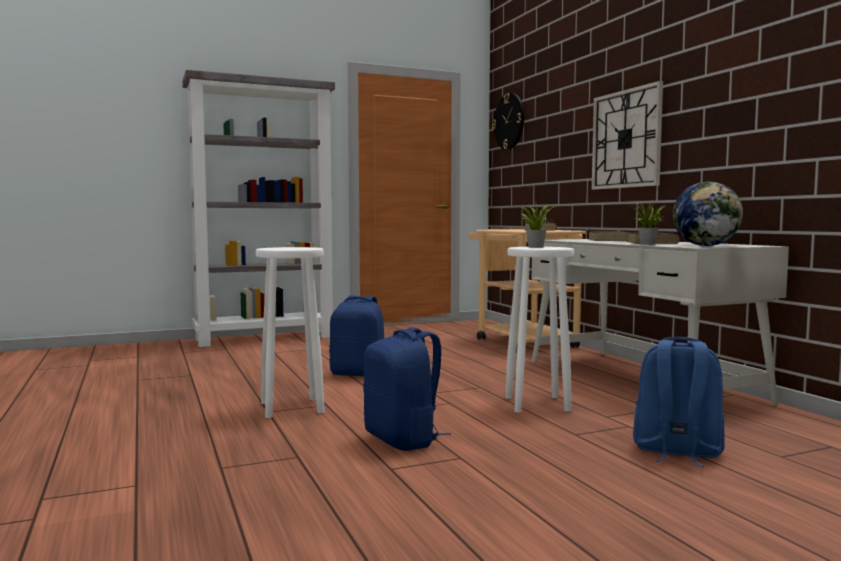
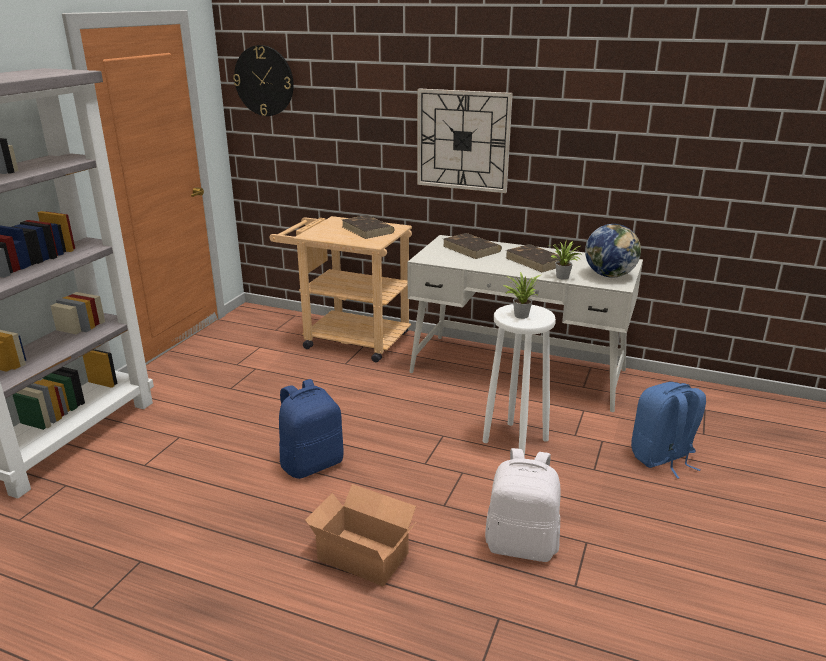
camera: 45 degrees left, 20 degrees up
white stool [256,247,325,418] -> cardboard box [305,484,416,586]
blue backpack [363,327,451,451] -> white backpack [485,448,561,562]

